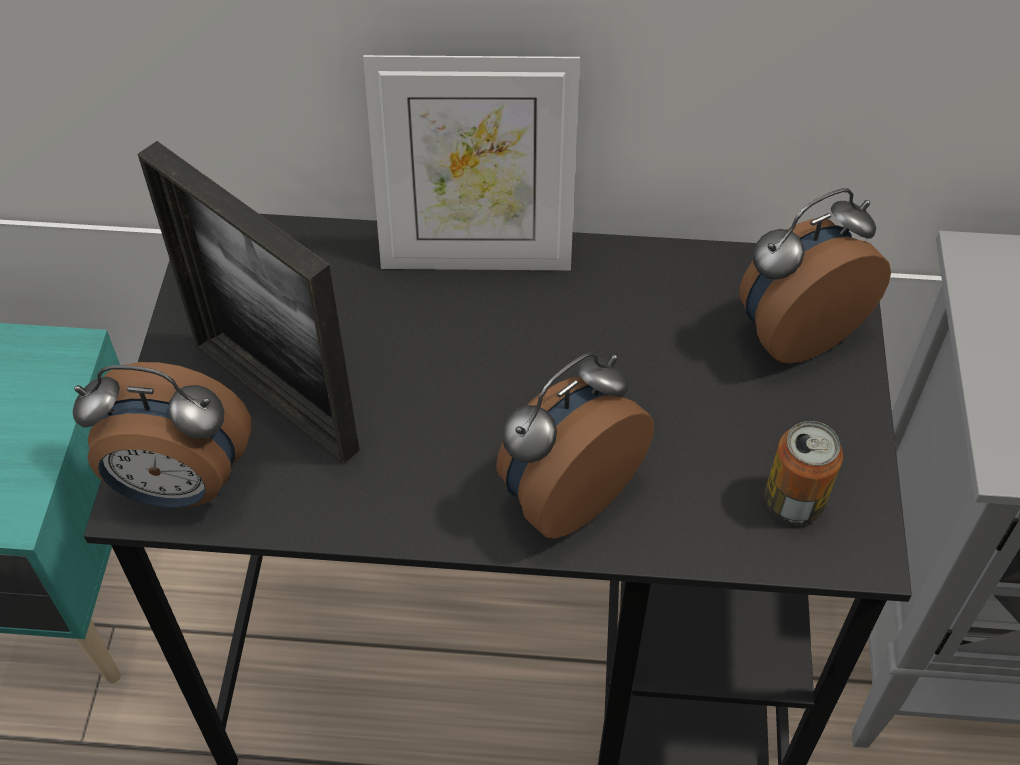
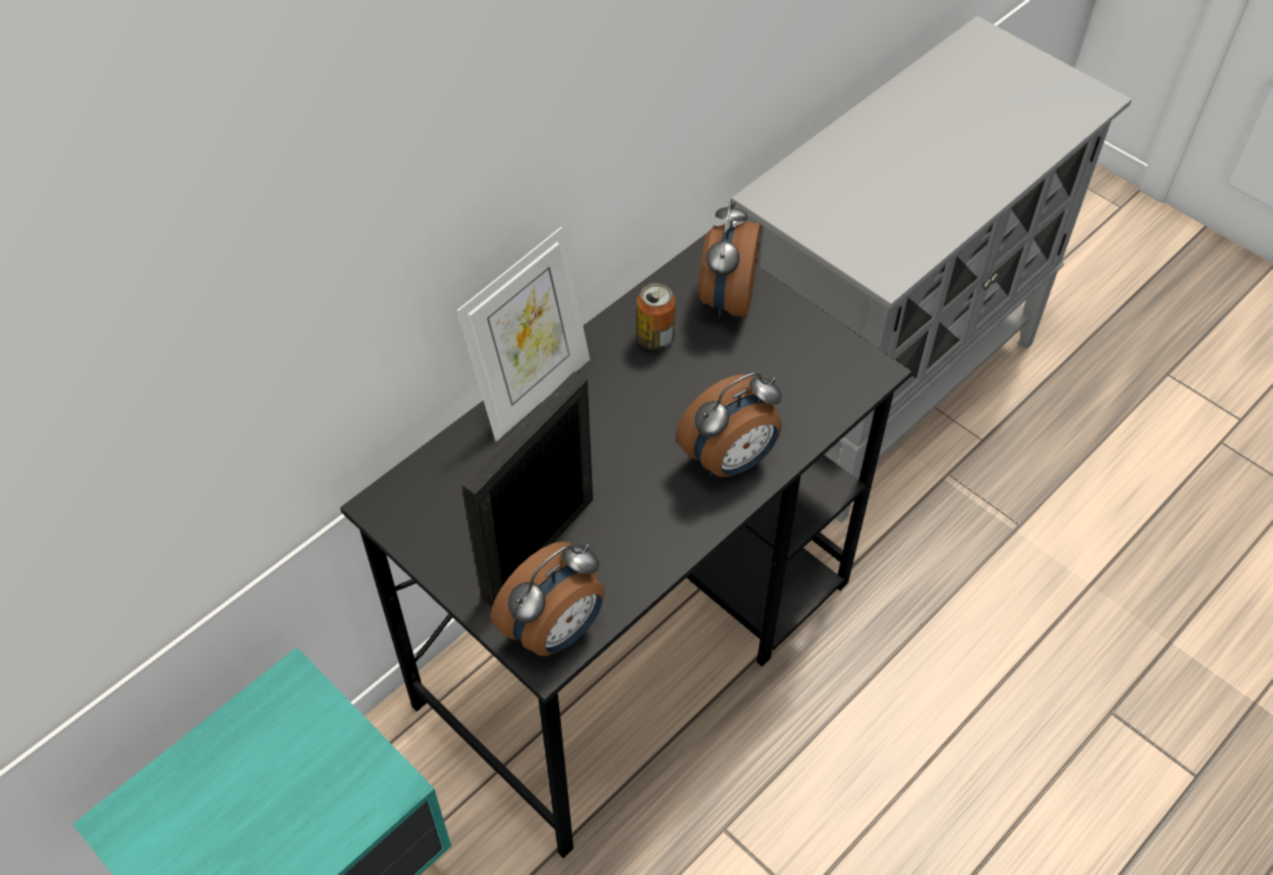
camera: 50 degrees left, 0 degrees up
picture frame [138,141,360,464] -> picture frame turned 135 degrees clockwise [461,372,593,607]
alarm clock [496,352,654,539] -> alarm clock turned 120 degrees counterclockwise [676,373,782,477]
can [764,421,843,524] -> can moved to [637,283,676,350]

